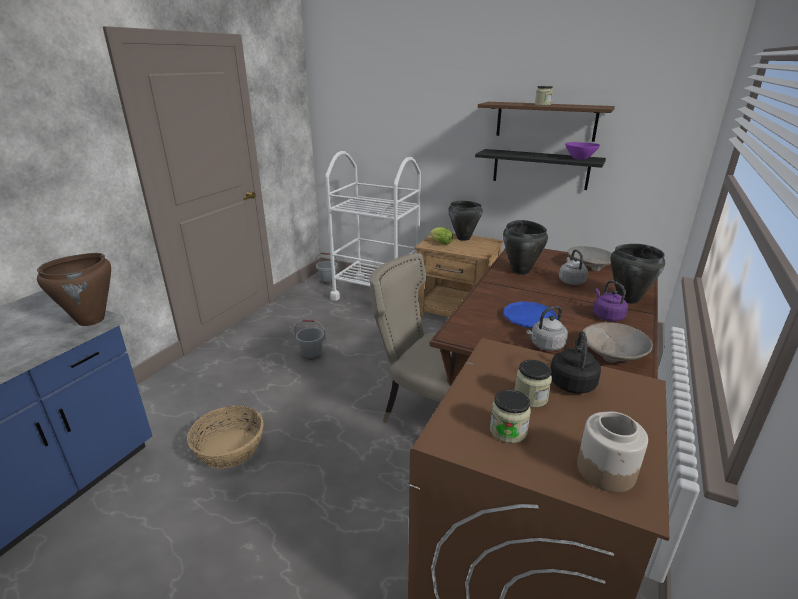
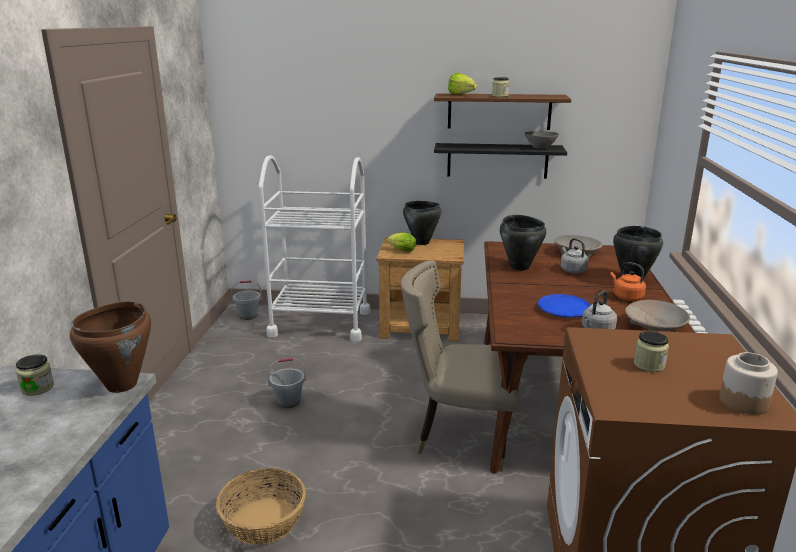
camera: 20 degrees left, 5 degrees down
jar [490,390,531,443] -> jar moved to [16,354,54,396]
black kettle [550,331,601,394] -> none
purple bowl [565,142,600,160] -> grey bowl [524,131,559,149]
purple kettle [593,280,628,322] -> orange kettle [610,262,646,301]
none -> lettuce [448,73,477,95]

